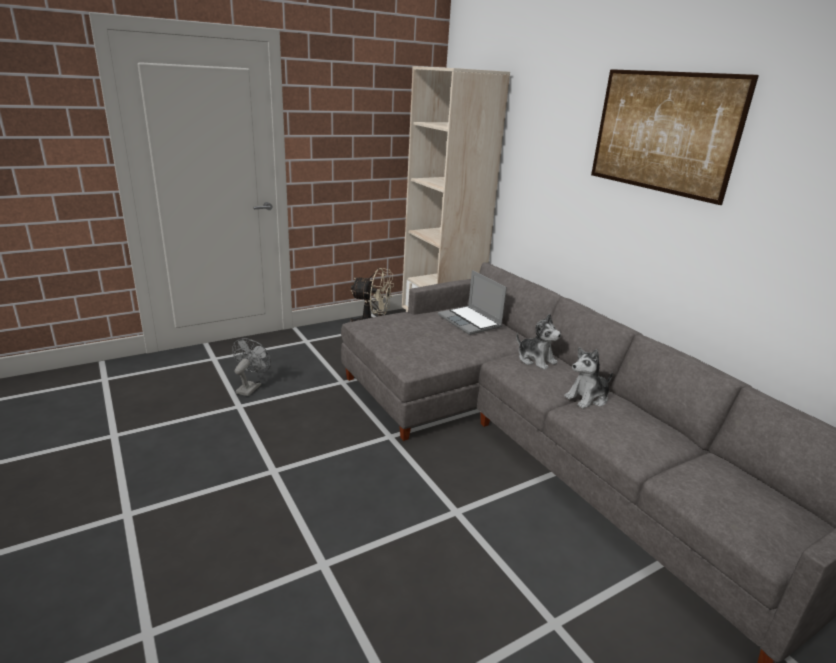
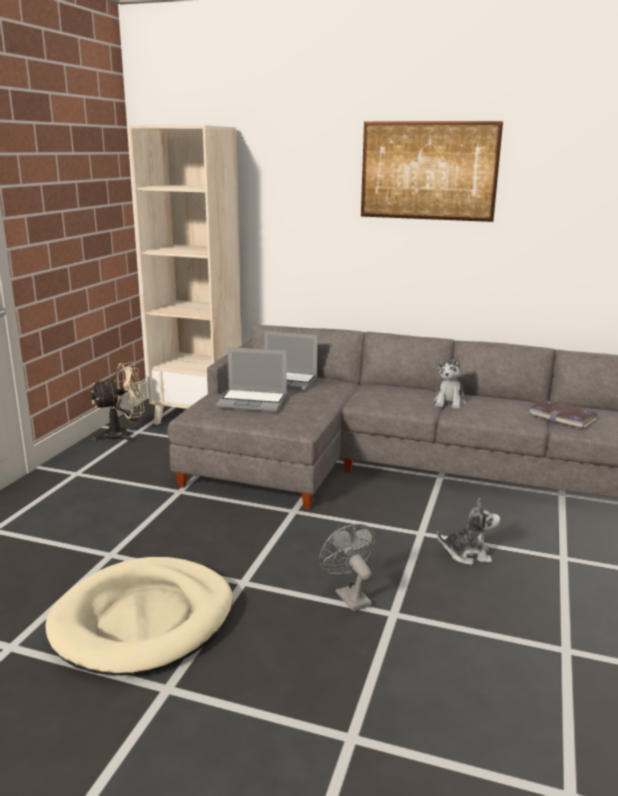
camera: 40 degrees left, 5 degrees down
grey fan [232,338,271,396] -> grey fan moved to [319,524,375,611]
plush toy [516,314,561,370] -> plush toy moved to [437,498,501,565]
none -> beige dog bed [45,557,233,675]
none -> laptop [216,347,287,412]
none -> book [529,400,597,429]

